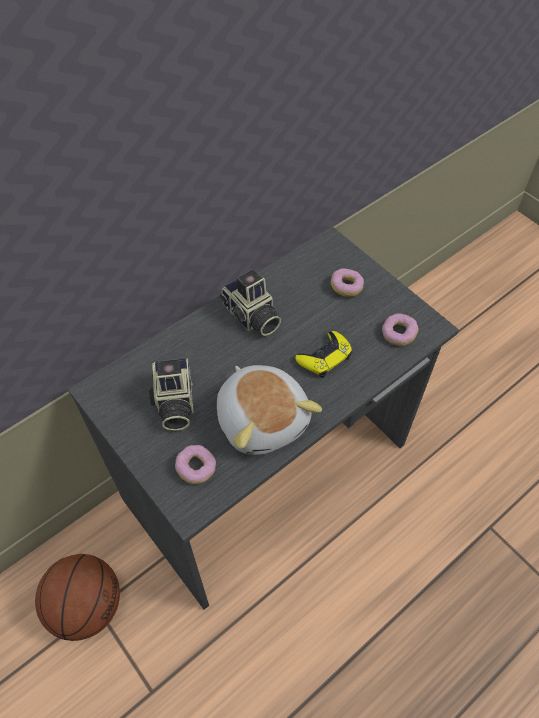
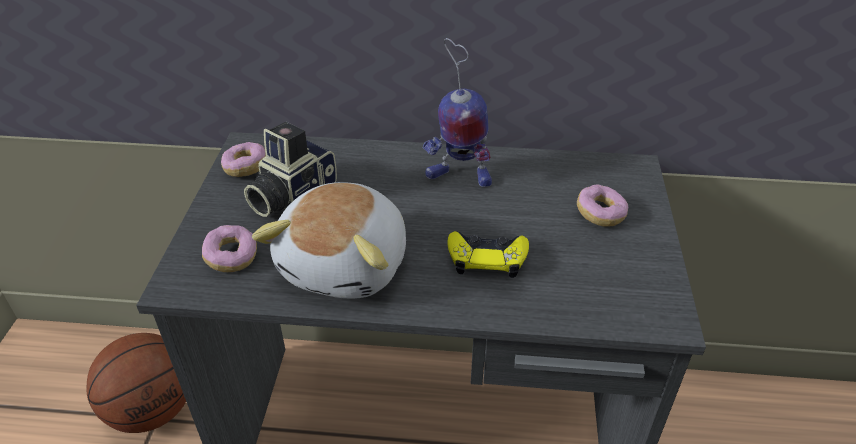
camera: 45 degrees right, 15 degrees down
camera [219,270,281,336] -> toy robot [423,38,492,187]
donut [382,313,419,346] -> donut moved to [221,142,266,177]

